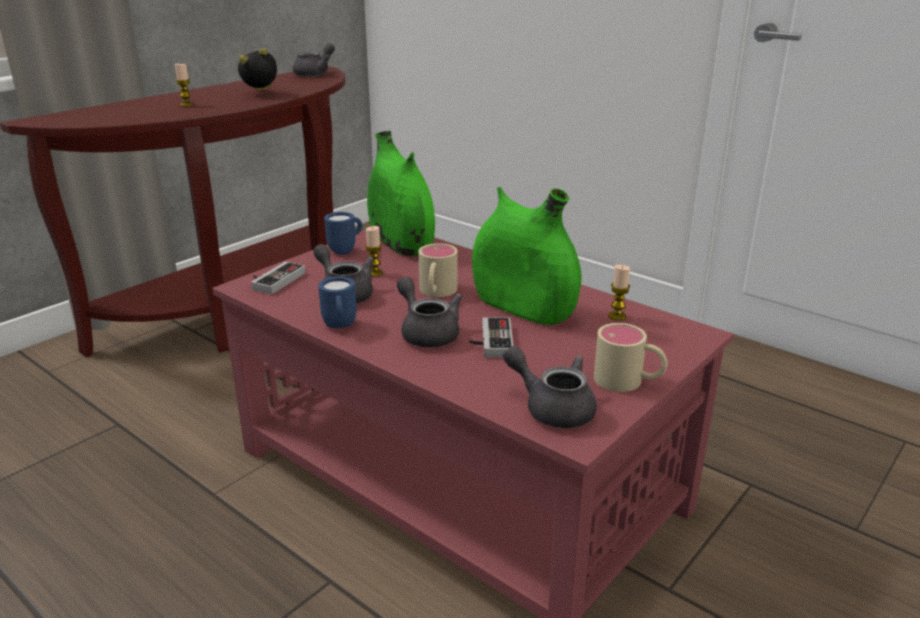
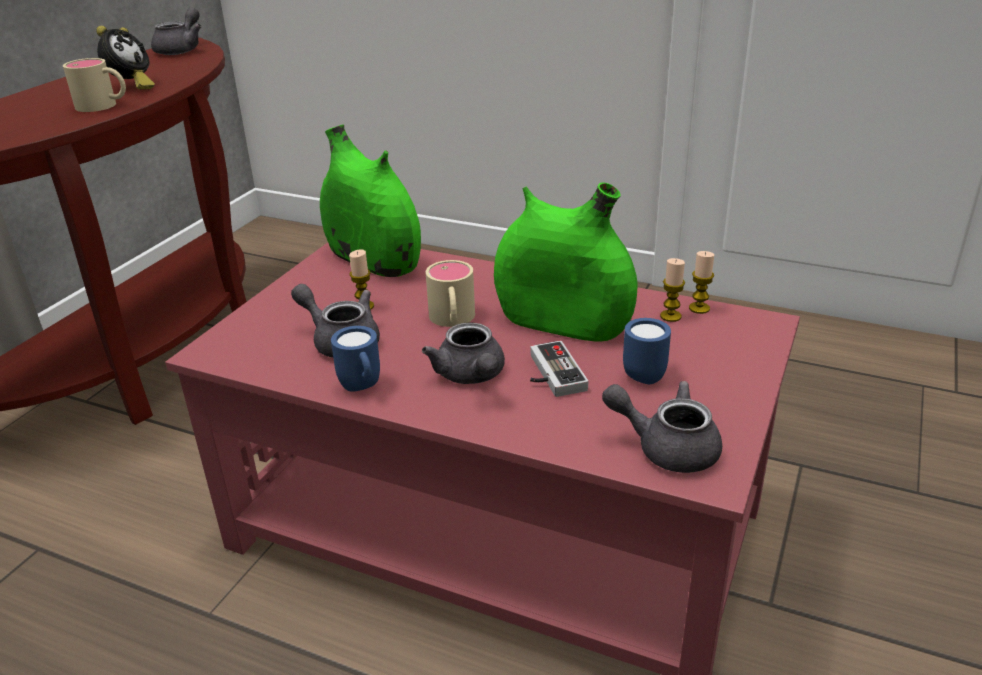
camera: 15 degrees left, 5 degrees up
candle [175,63,194,106] -> candle moved to [689,251,714,314]
alarm clock [238,48,277,91] -> alarm clock turned 150 degrees clockwise [96,26,155,90]
game controller [251,261,305,294] -> none
blue mug [324,212,363,255] -> blue mug moved to [623,318,671,384]
grey teapot [397,277,462,347] -> grey teapot turned 150 degrees counterclockwise [422,322,505,384]
beige mug [594,323,667,392] -> beige mug moved to [63,58,126,112]

